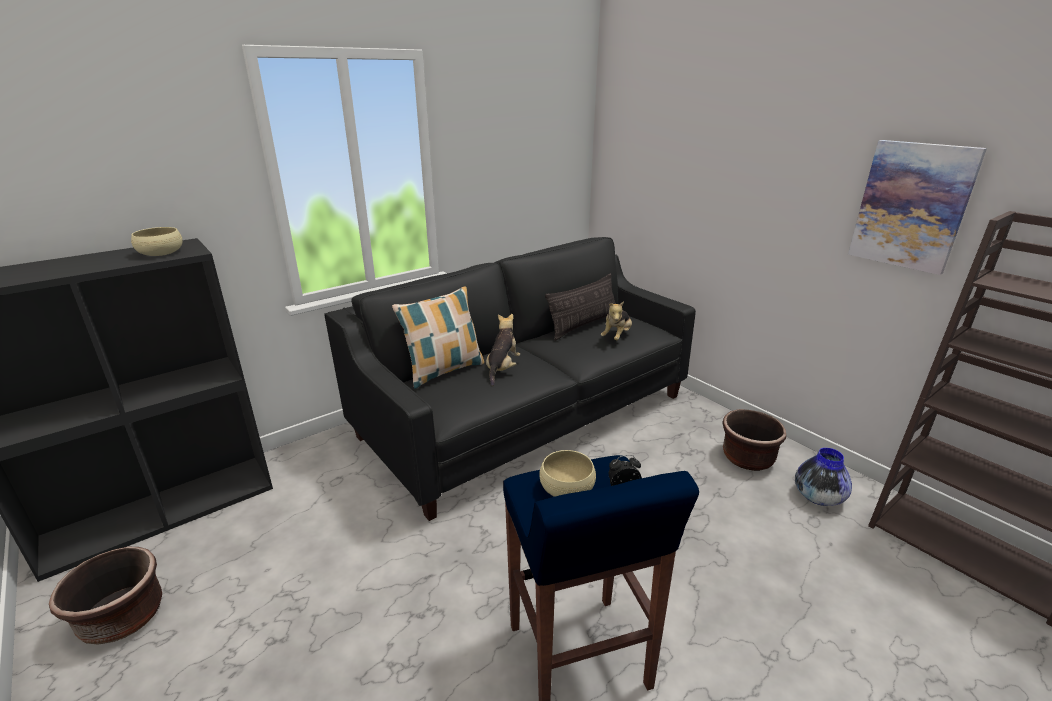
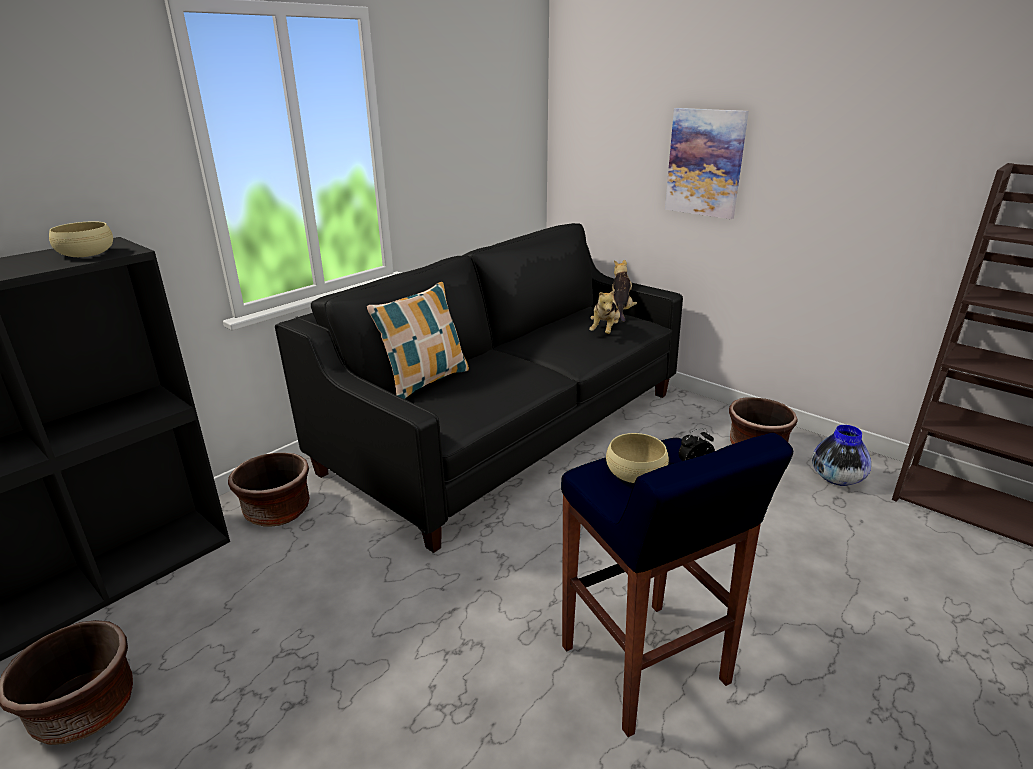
camera: 10 degrees left, 0 degrees up
plush toy [486,314,520,386] -> plush toy moved to [612,259,637,322]
pillow [545,273,616,341] -> none
picture [848,140,987,275] -> picture moved to [665,108,749,219]
none -> brown planter [228,453,310,527]

